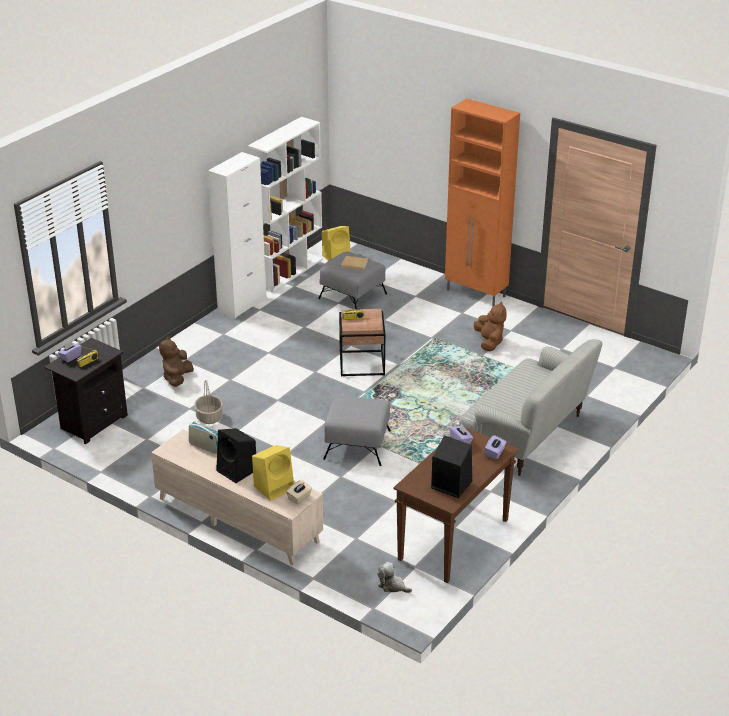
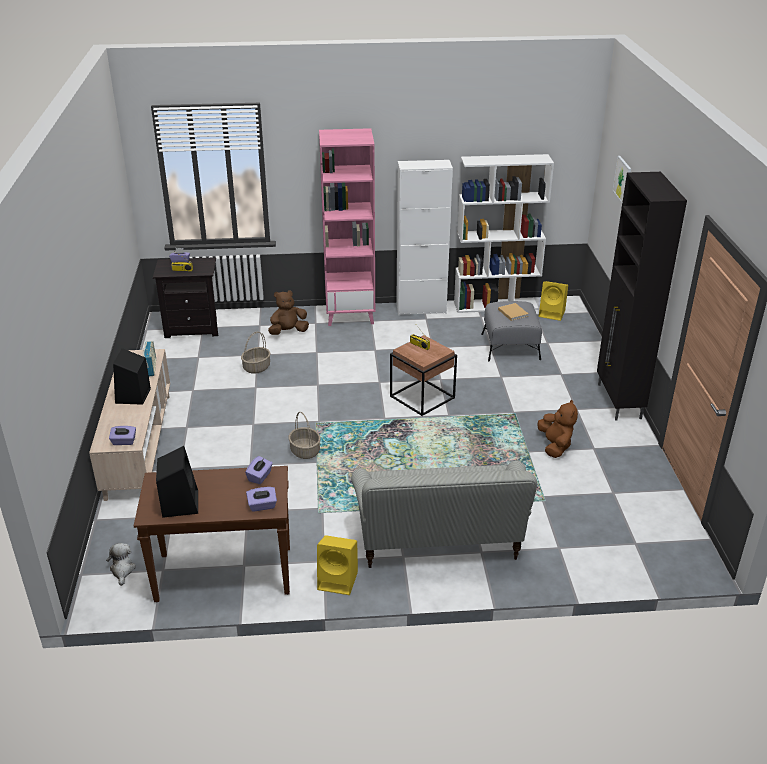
camera: 50 degrees right, 0 degrees up
yellow speaker [252,445,294,501] -> yellow speaker moved to [317,535,358,595]
beige tissue box [286,480,312,504] -> purple tissue box [109,426,136,445]
grey ottoman [323,395,391,466] -> basket [288,412,321,459]
orange cabinet [445,98,520,306] -> black cabinet [597,172,687,420]
brown plush toy [474,302,507,351] -> brown plush toy turned 45 degrees counterclockwise [537,400,578,458]
none -> pink bookcase [319,128,375,326]
none -> picture [613,156,631,203]

